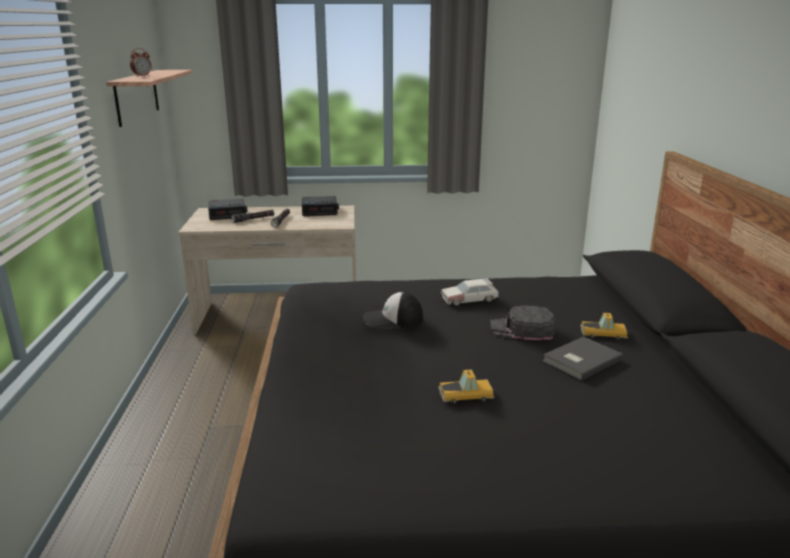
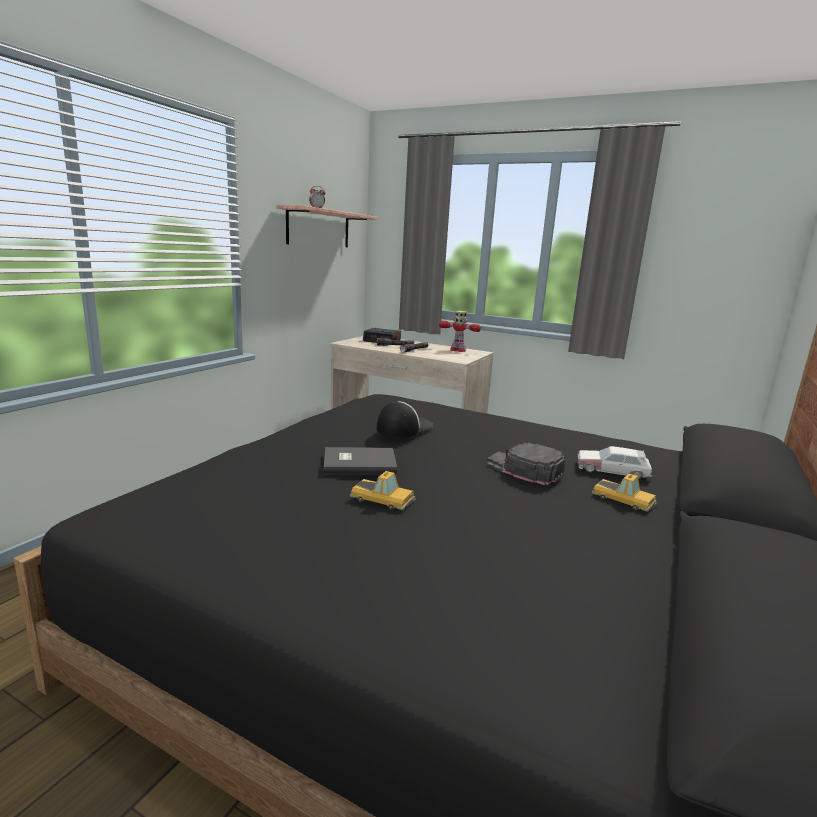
camera: 30 degrees right, 5 degrees down
alarm clock [302,196,339,216] -> toy robot [439,311,481,352]
cap [363,291,423,329] -> cap turned 105 degrees clockwise [377,401,433,438]
toy car [441,278,499,306] -> toy car moved to [578,446,652,479]
grey book [542,337,623,380] -> grey book moved to [324,447,397,475]

